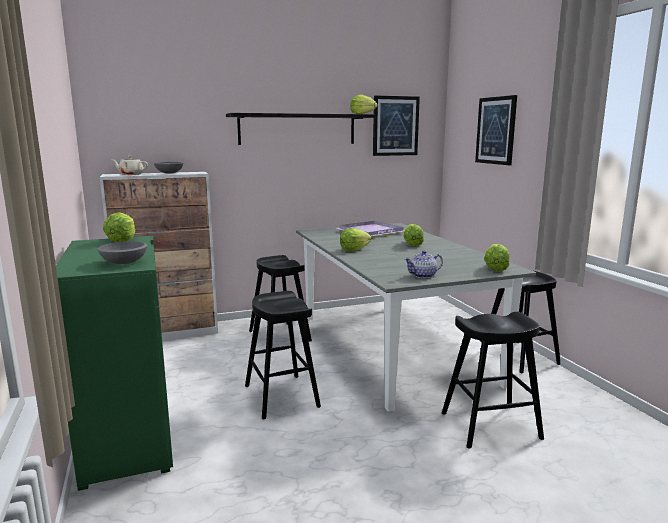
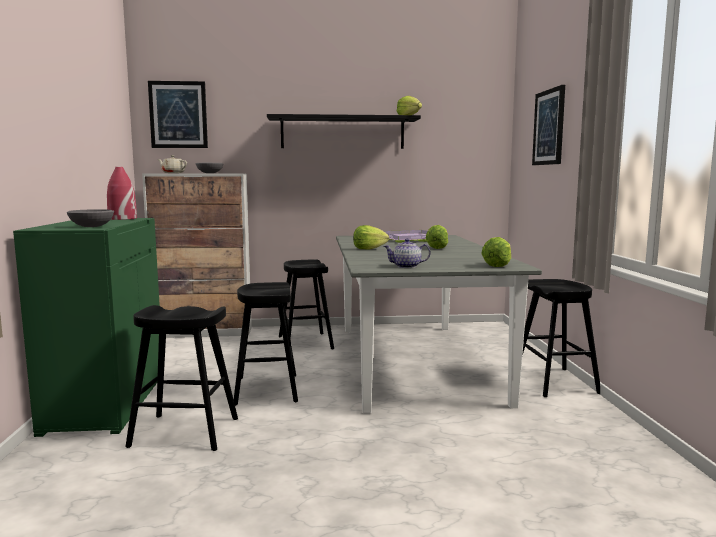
camera: 15 degrees right, 5 degrees down
lettuce [103,212,135,242] -> red vase [107,167,137,220]
picture [373,95,420,156] -> picture moved to [148,81,208,148]
black stool [442,312,544,449] -> black stool moved to [125,305,238,451]

